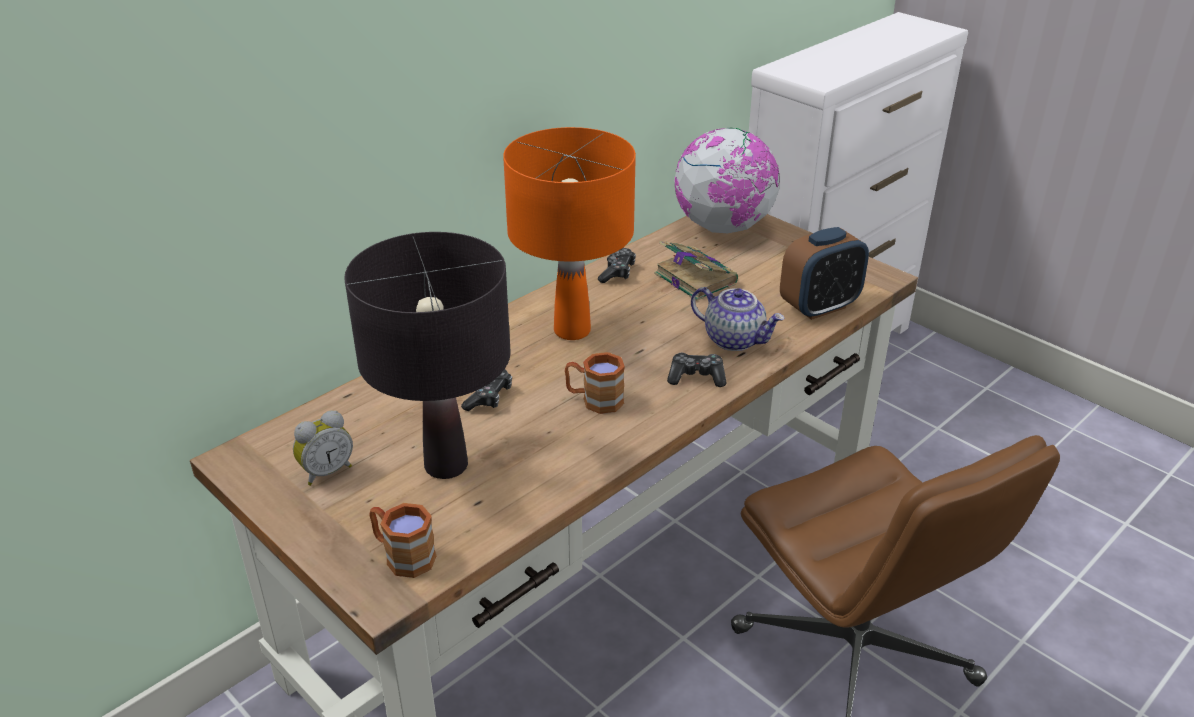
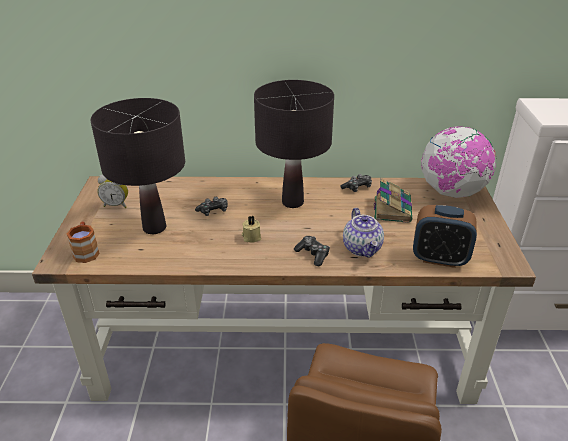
camera: 45 degrees right, 0 degrees up
orange table lamp [503,127,636,340] -> black table lamp [254,80,334,208]
brown mug [565,352,625,414] -> beige candle [242,215,261,242]

